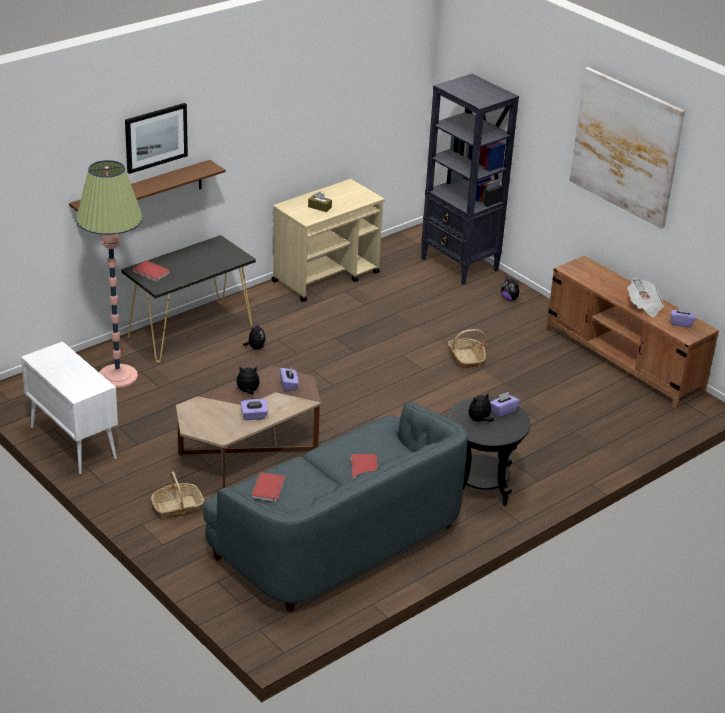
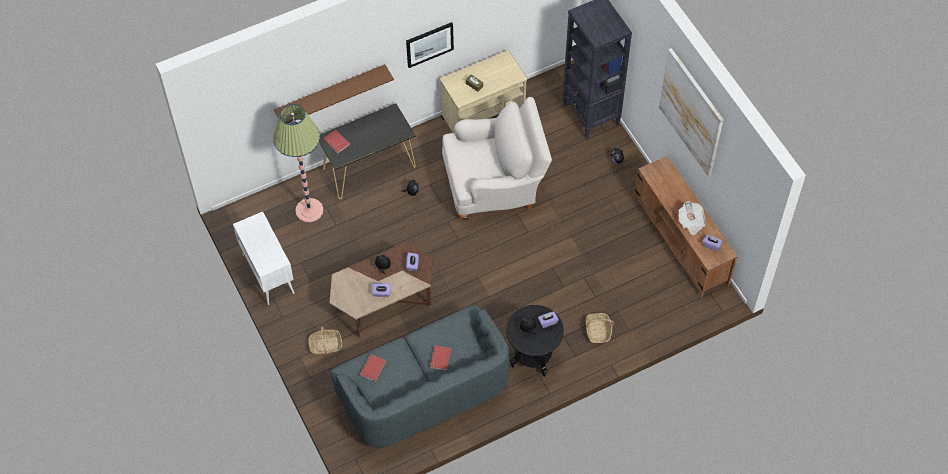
camera: 15 degrees right, 25 degrees up
picture [125,103,188,174] -> picture moved to [406,22,454,68]
basket [448,329,486,369] -> basket moved to [586,313,614,343]
none -> white armchair [442,97,552,220]

